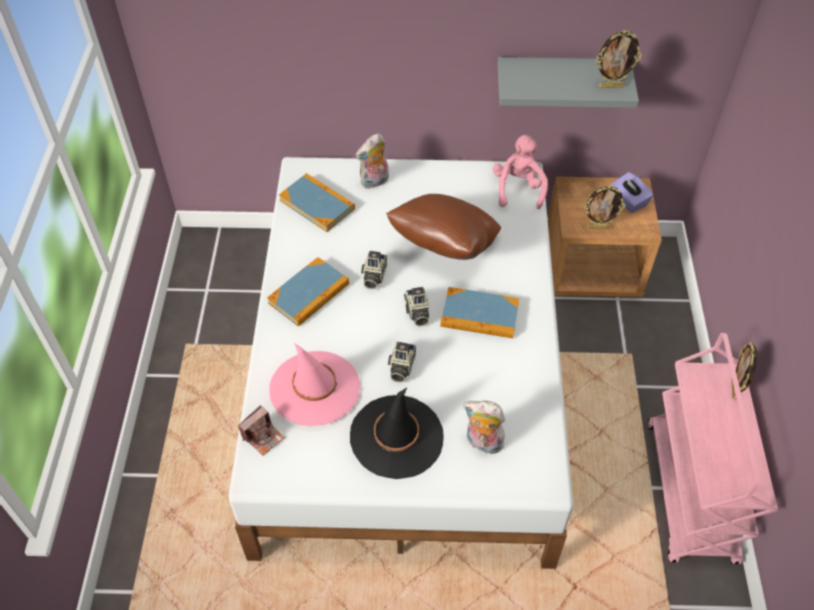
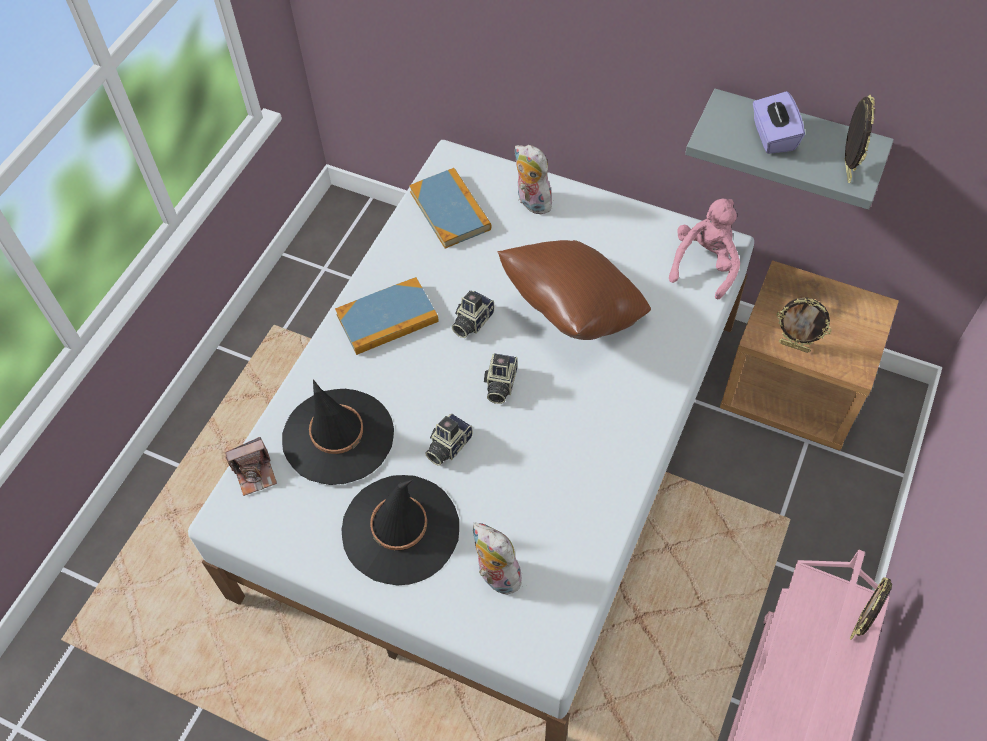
camera: 25 degrees right, 5 degrees up
pink hat [269,343,360,426] -> black hat [282,379,394,485]
plush toy [356,133,389,189] -> plush toy turned 60 degrees clockwise [515,145,552,215]
book [441,287,520,338] -> none
picture frame [596,30,642,88] -> picture frame turned 105 degrees counterclockwise [845,94,875,183]
purple tissue box [611,172,653,213] -> purple tissue box moved to [753,91,805,154]

